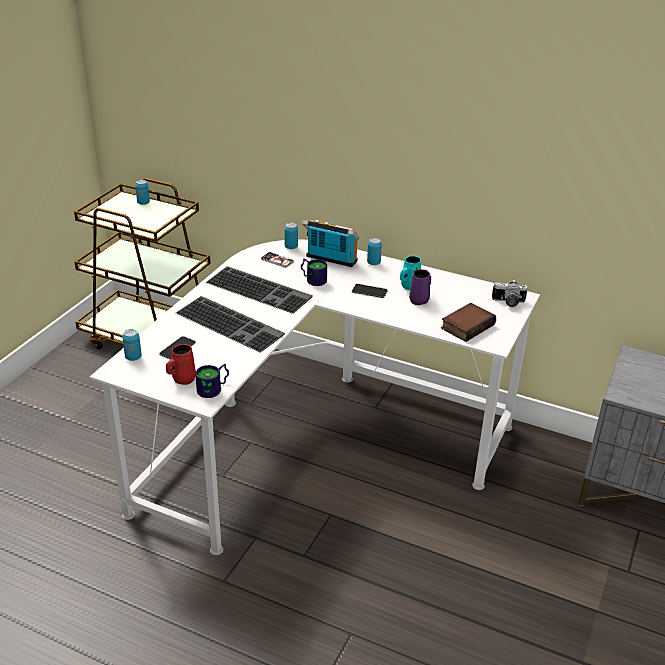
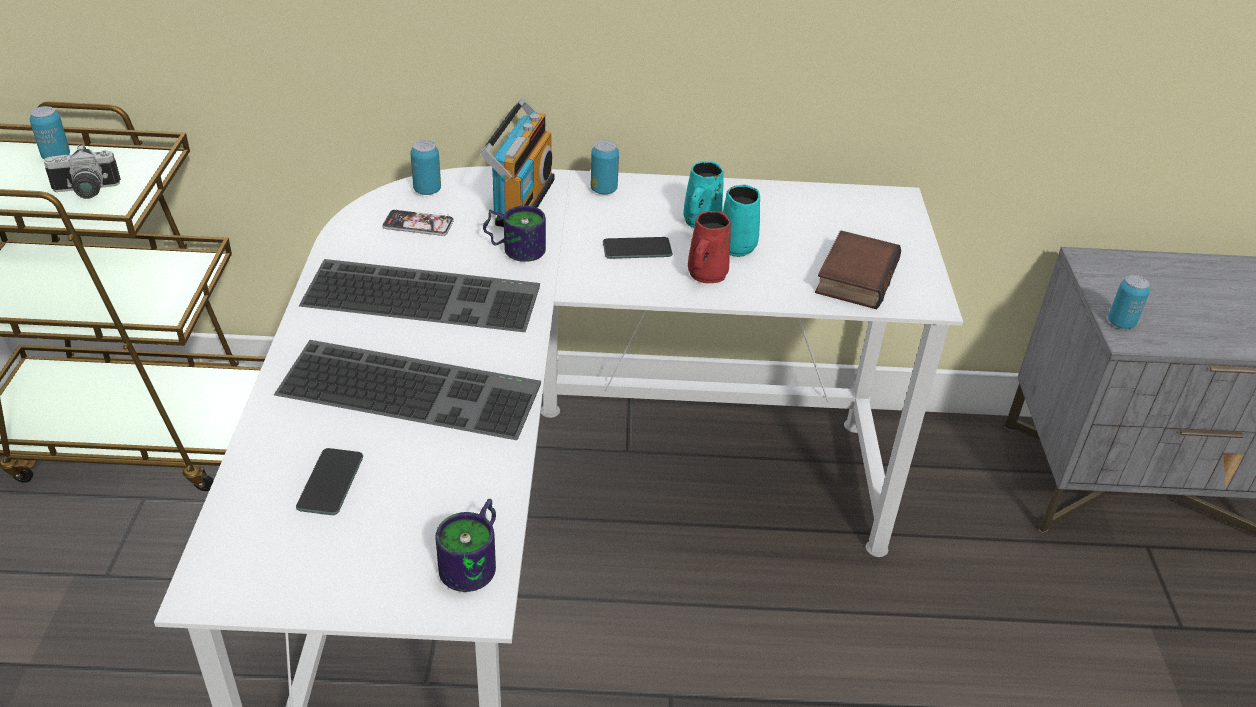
camera: 25 degrees left, 5 degrees up
can [122,329,142,361] -> can moved to [1108,275,1150,329]
red mug [166,344,196,385] -> red mug moved to [688,211,731,283]
radio [302,220,359,267] -> radio turned 105 degrees clockwise [480,98,555,227]
purple mug [409,269,431,305] -> turquoise mug [723,185,760,257]
camera [492,279,527,307] -> camera moved to [44,144,121,199]

